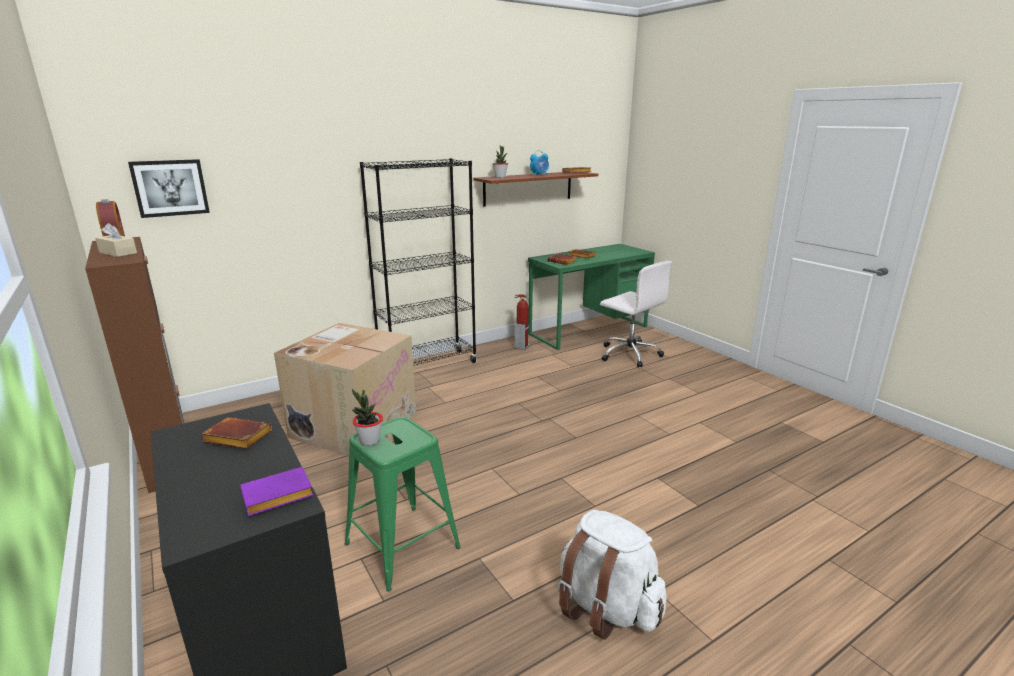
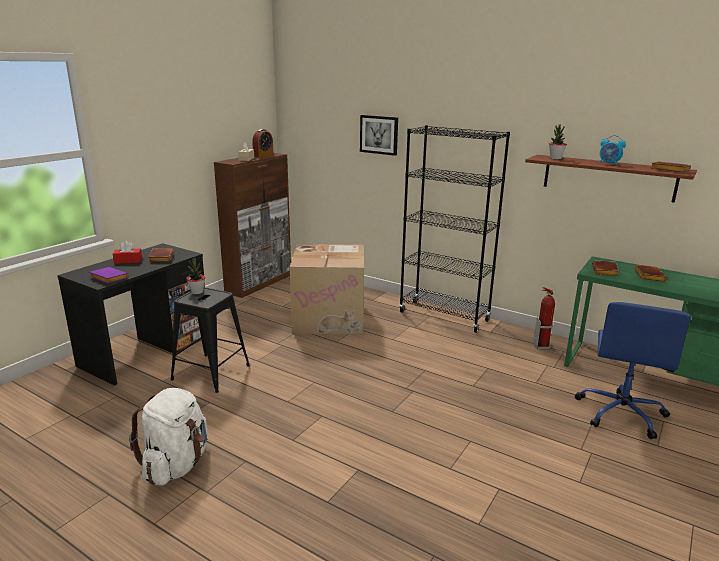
camera: 65 degrees right, 0 degrees up
picture [128,159,210,218] -> picture moved to [360,115,398,156]
green stool [345,417,461,591] -> black stool [171,287,250,393]
white office chair [600,260,672,368] -> blue office chair [575,302,691,439]
none -> red tissue box [113,241,142,264]

